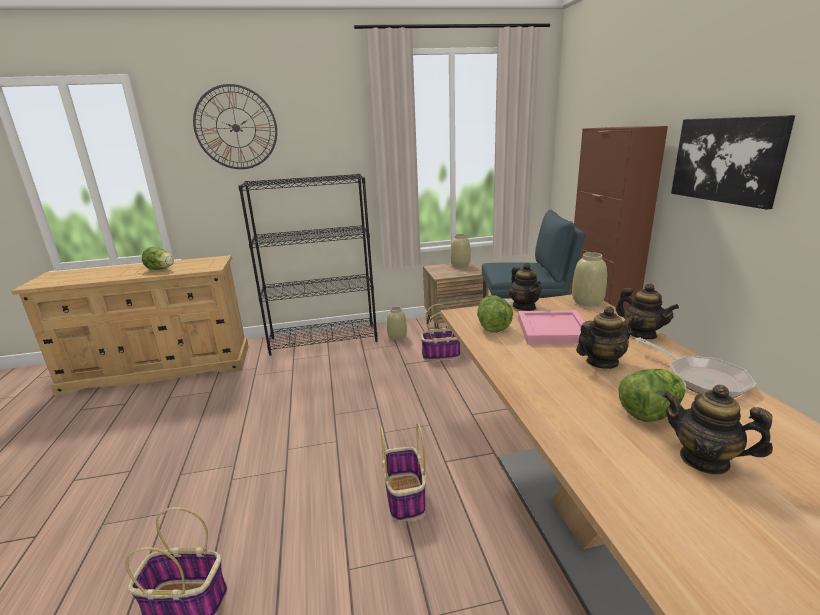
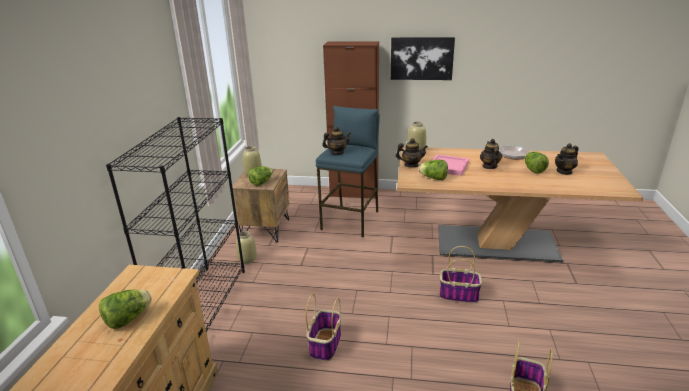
camera: 70 degrees left, 5 degrees up
wall clock [193,84,277,169] -> none
basket [420,304,461,360] -> basket moved to [306,294,341,361]
teapot [616,283,679,339] -> teapot moved to [322,127,351,154]
none -> lettuce [248,166,273,186]

